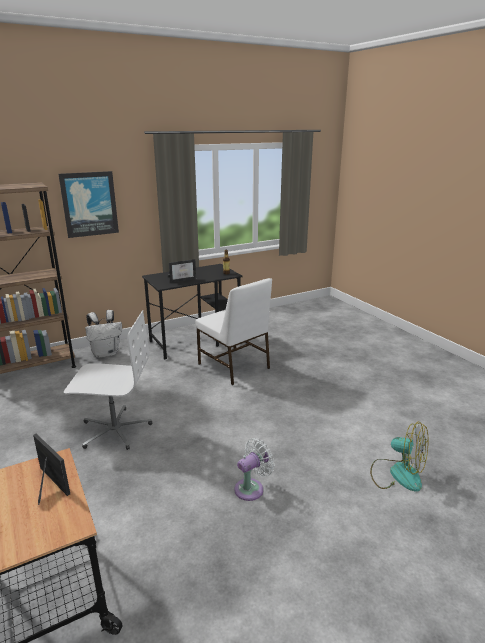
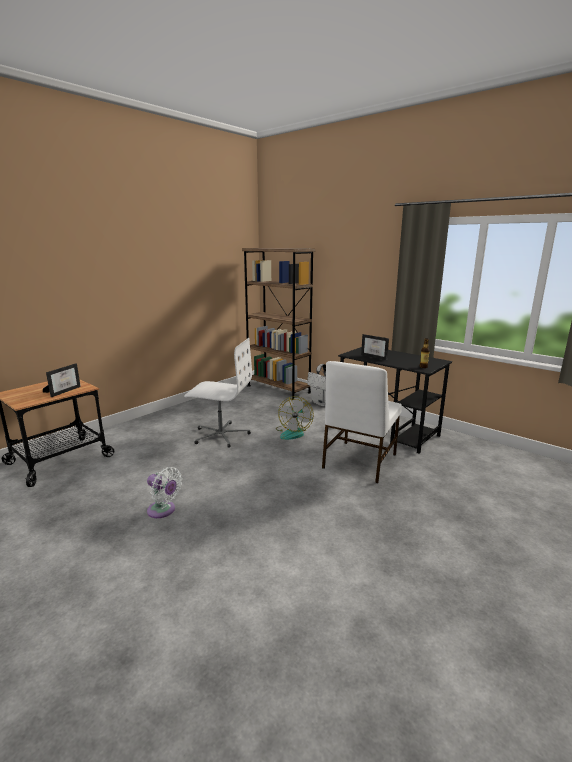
camera: 70 degrees right, 5 degrees down
picture [58,171,119,238] -> none
white office chair [64,310,152,450] -> white office chair turned 60 degrees counterclockwise [184,338,252,448]
fan [370,422,429,492] -> fan moved to [276,396,314,440]

